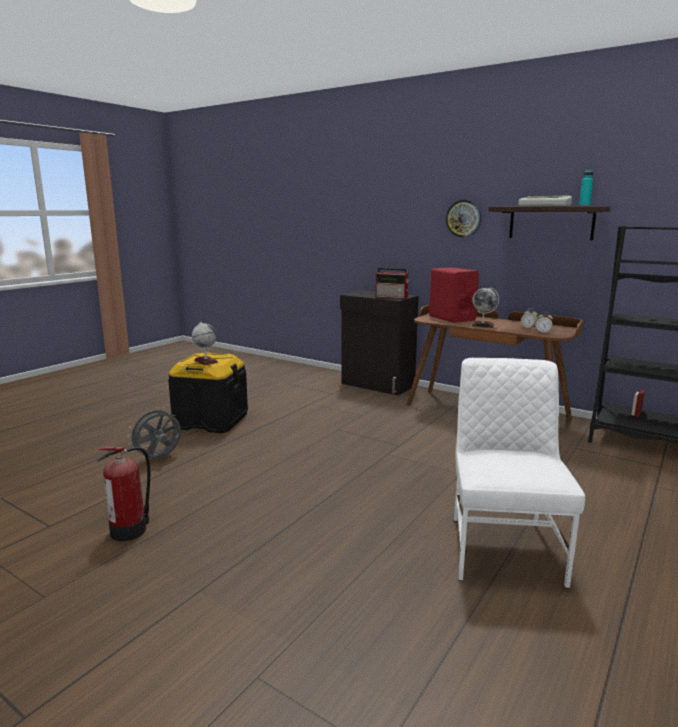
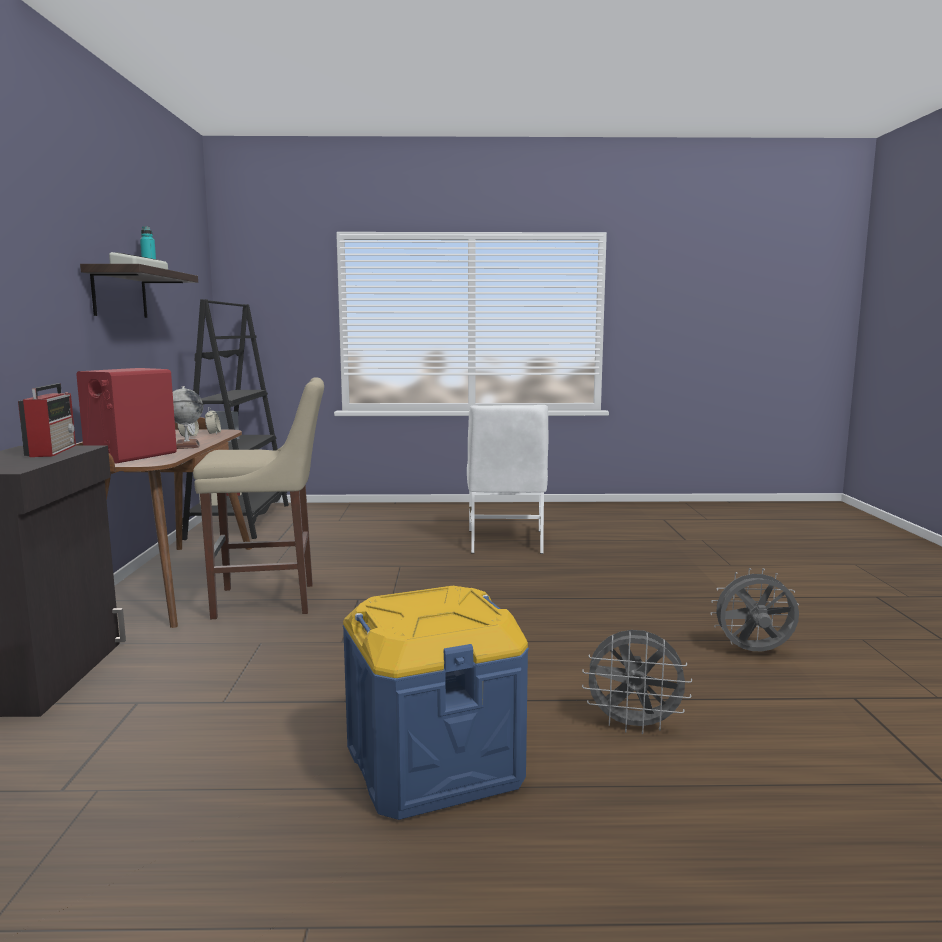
camera: 125 degrees left, 5 degrees down
fire extinguisher [97,446,151,541] -> grey fan [710,568,799,651]
black storage box [168,352,248,433] -> blue storage box [343,586,529,820]
globe [192,321,218,365] -> none
wall clock [446,200,481,237] -> none
white chair [454,358,585,589] -> white chair turned 60 degrees counterclockwise [467,405,548,554]
none -> beige stool [193,377,324,619]

